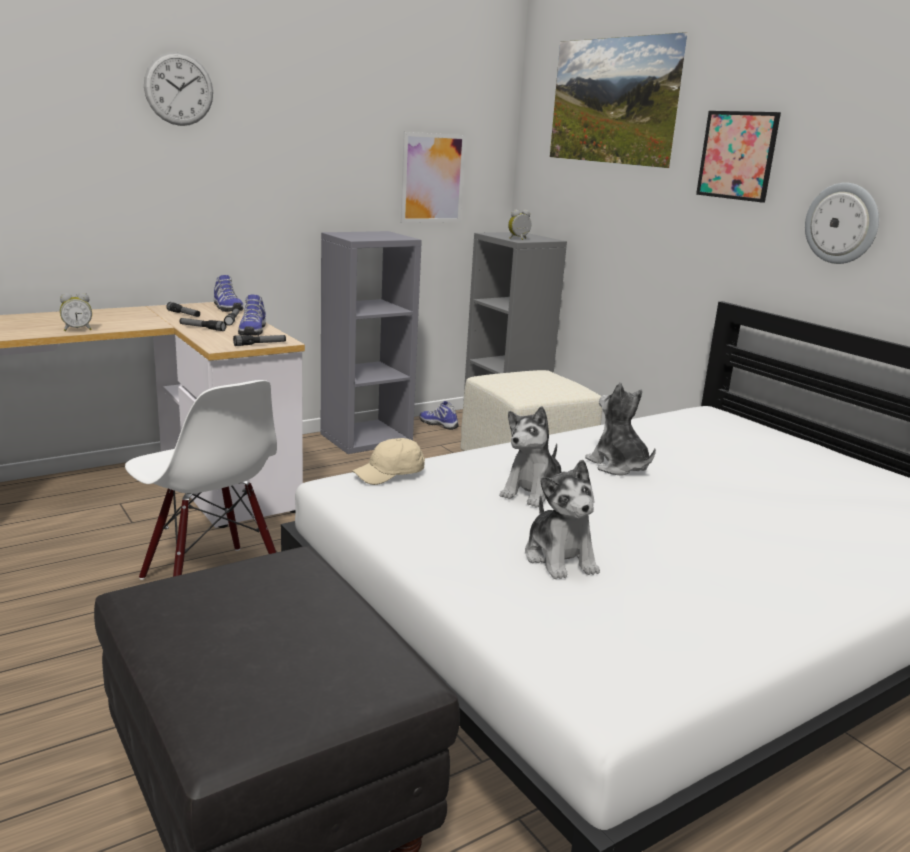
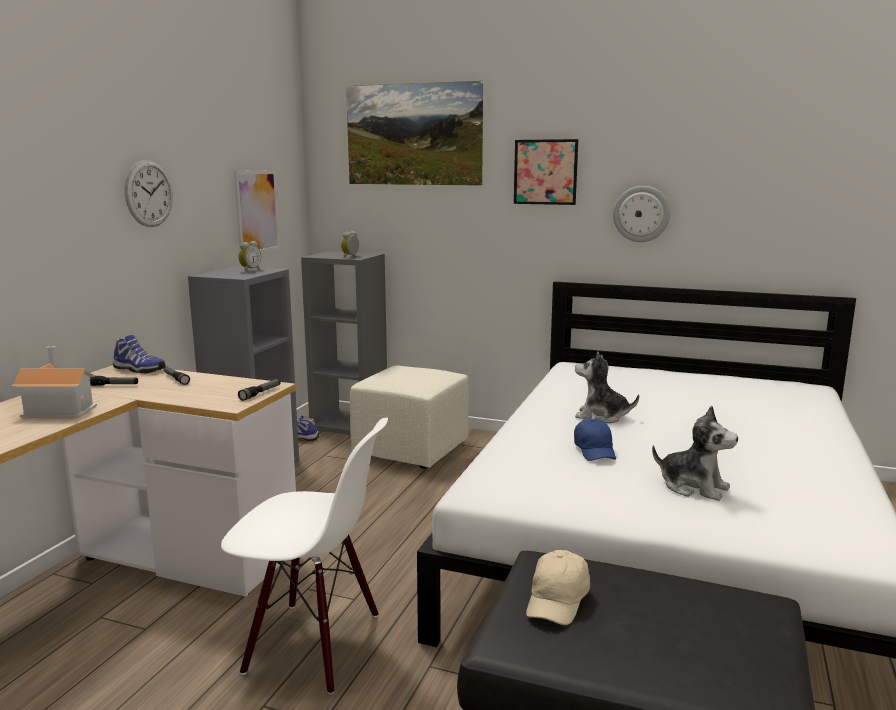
camera: 35 degrees left, 5 degrees down
alarm clock [60,293,92,331] -> alarm clock moved to [238,241,261,272]
wall clock [144,52,213,126] -> wall clock moved to [125,160,173,227]
flashlight [179,318,227,331] -> none
shoe [238,295,266,336] -> none
beige cap [352,438,425,485] -> beige cap moved to [526,550,590,625]
plush toy [500,406,561,508] -> blue cap [574,418,616,461]
none -> toy house [11,346,97,418]

